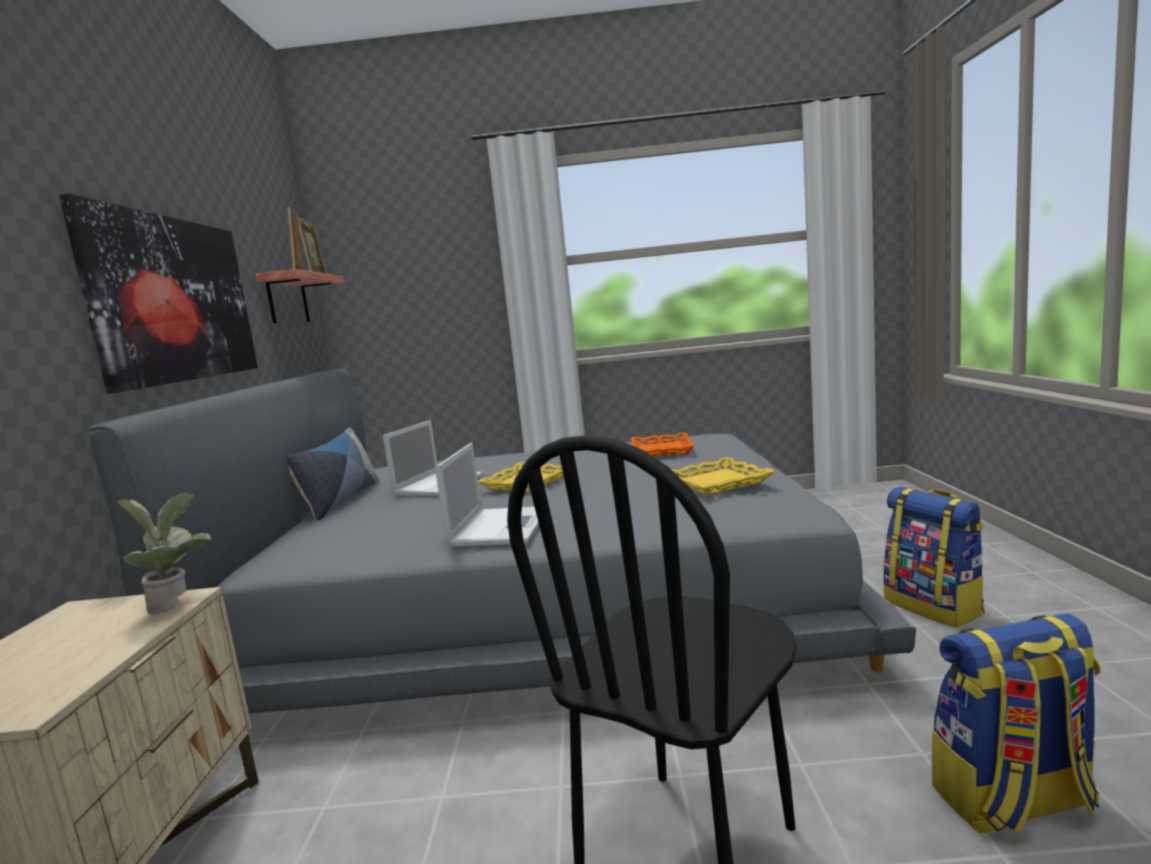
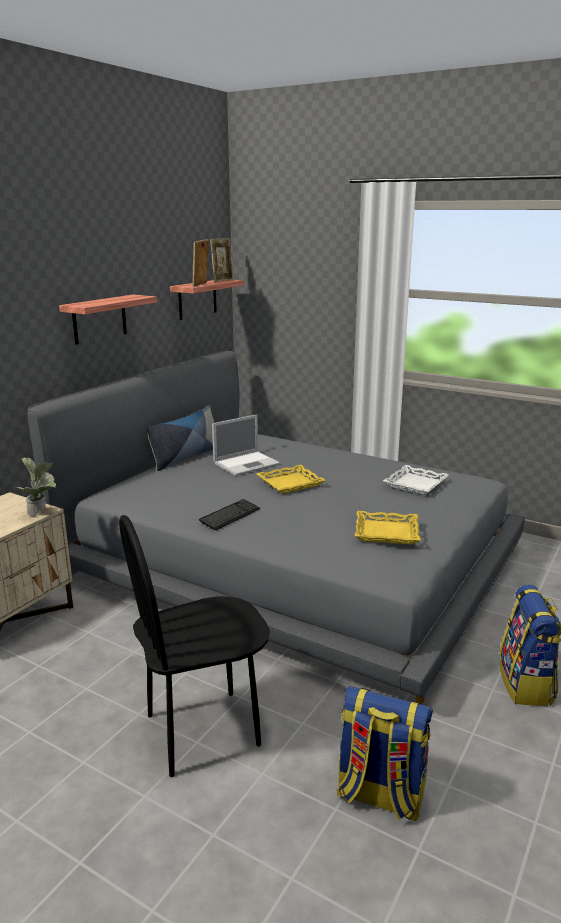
camera: 30 degrees right, 10 degrees up
picture [59,194,258,393] -> shelf [59,295,157,344]
laptop [435,443,539,547] -> keyboard [199,499,260,530]
orange tray [631,432,694,457] -> white tray [383,465,449,495]

